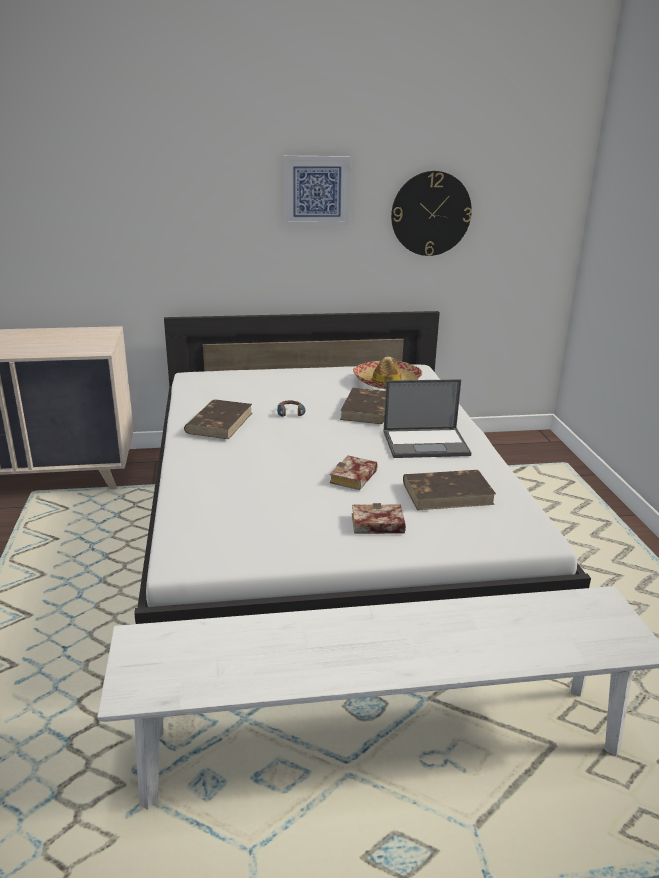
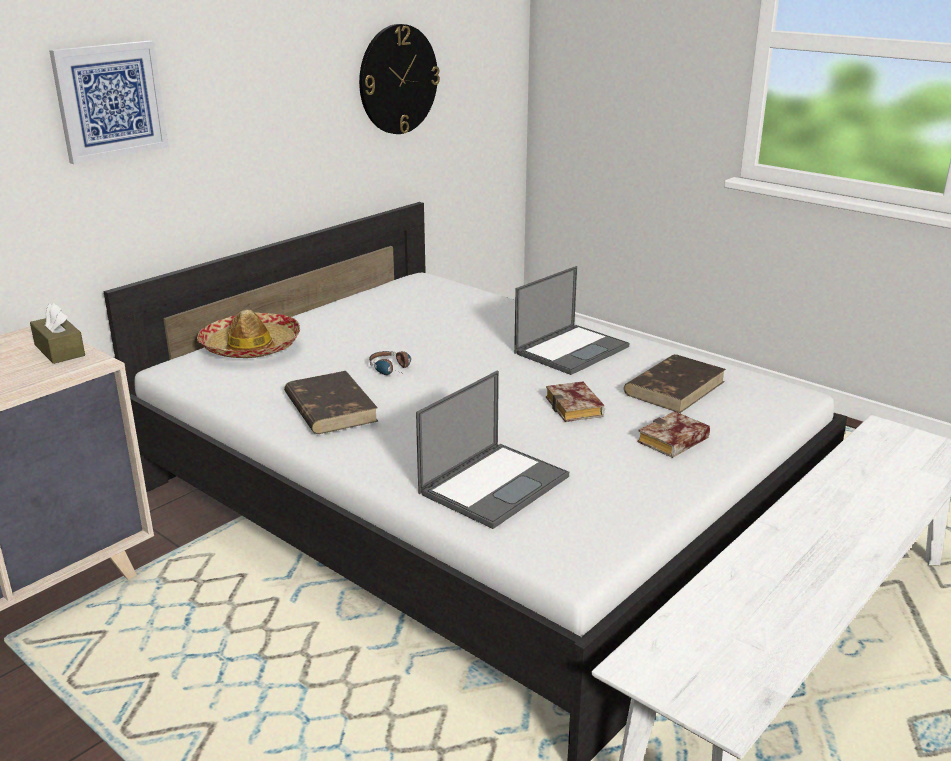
camera: 40 degrees left, 0 degrees up
picture [283,156,351,226] -> picture moved to [49,41,169,164]
brown book [340,388,386,424] -> none
hat [353,357,422,389] -> hat moved to [197,310,300,358]
none -> brown tissue box [30,302,85,364]
none -> laptop [416,371,569,529]

